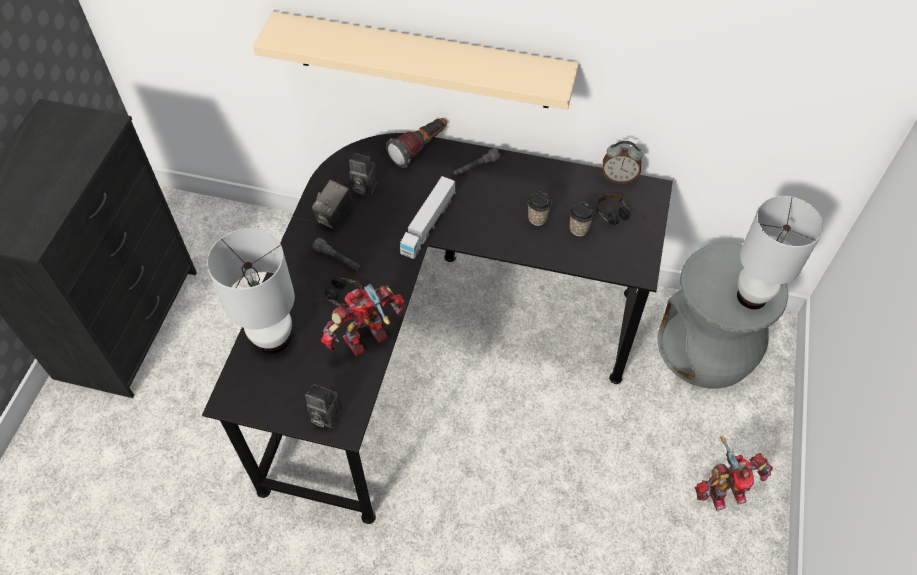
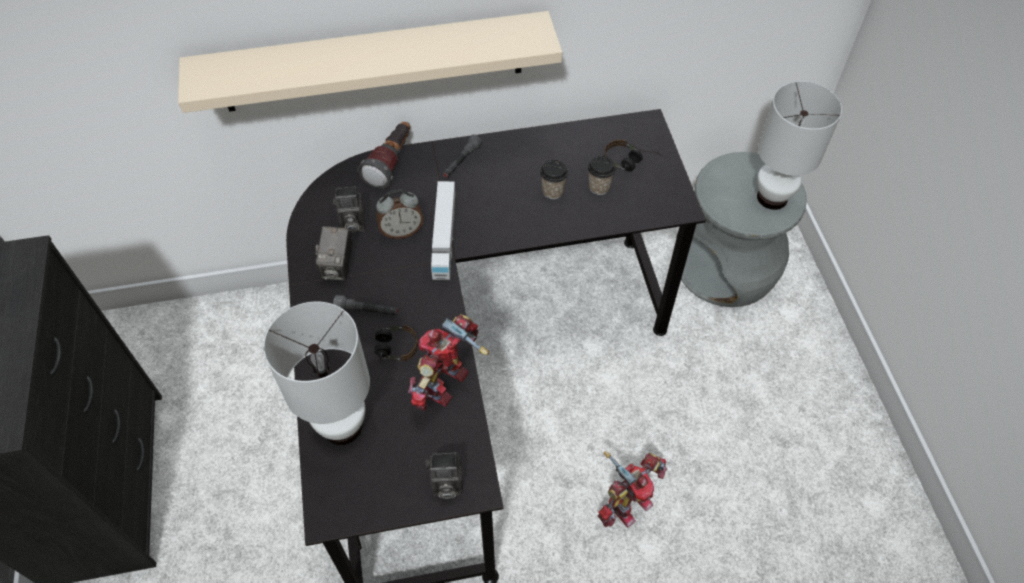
camera: 25 degrees left, 0 degrees up
alarm clock [602,141,643,184] -> alarm clock moved to [376,189,424,239]
toy robot [695,436,773,511] -> toy robot moved to [598,451,667,528]

